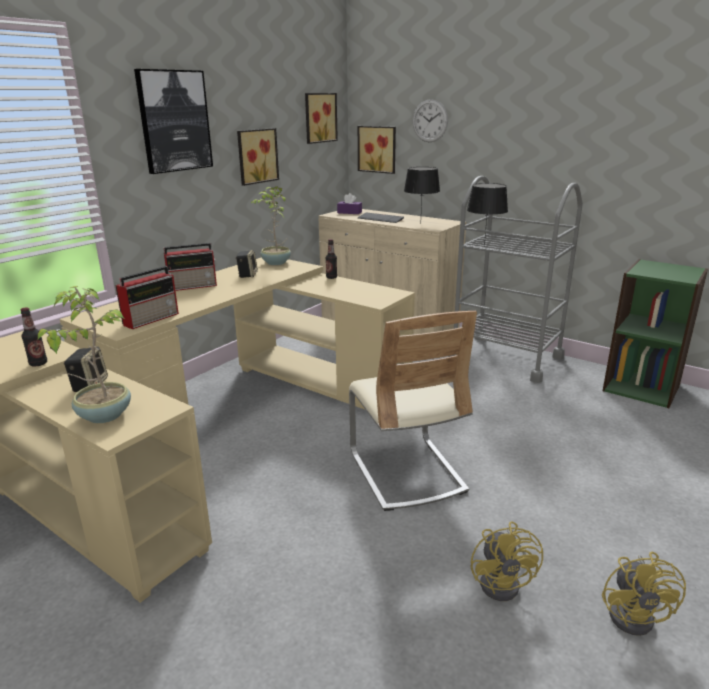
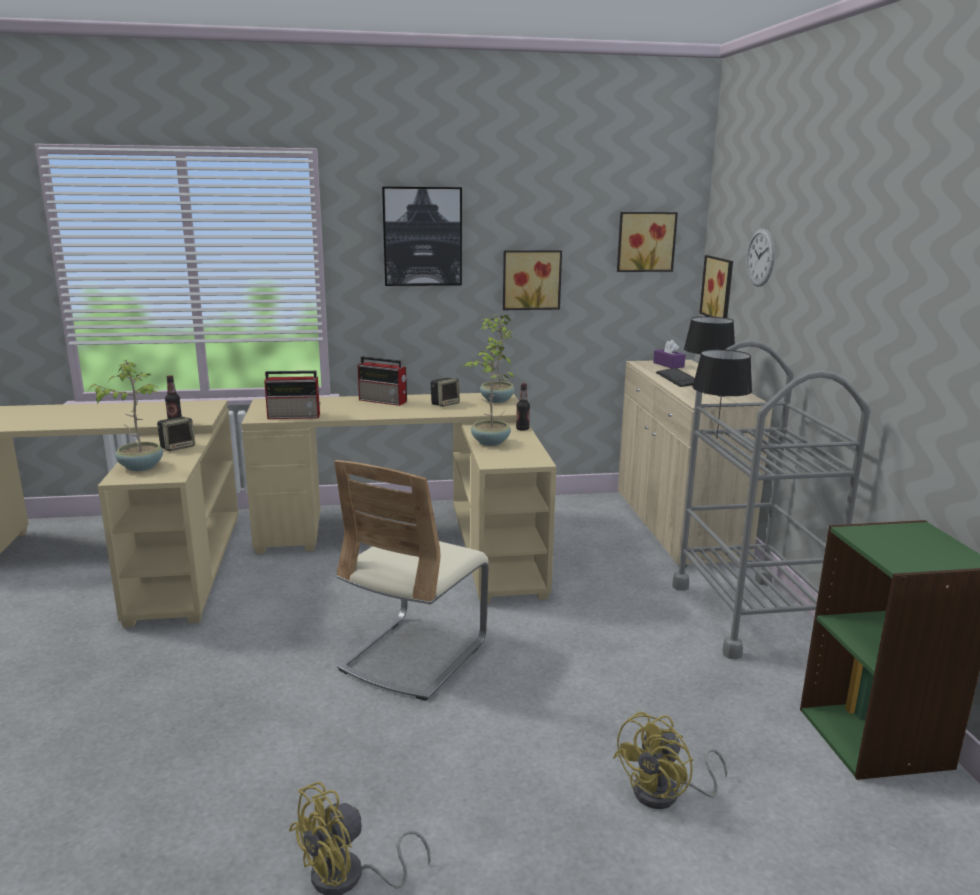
camera: 45 degrees right, 5 degrees down
yellow fan [471,521,543,601] -> yellow fan moved to [613,712,727,809]
none -> potted plant [464,344,513,446]

